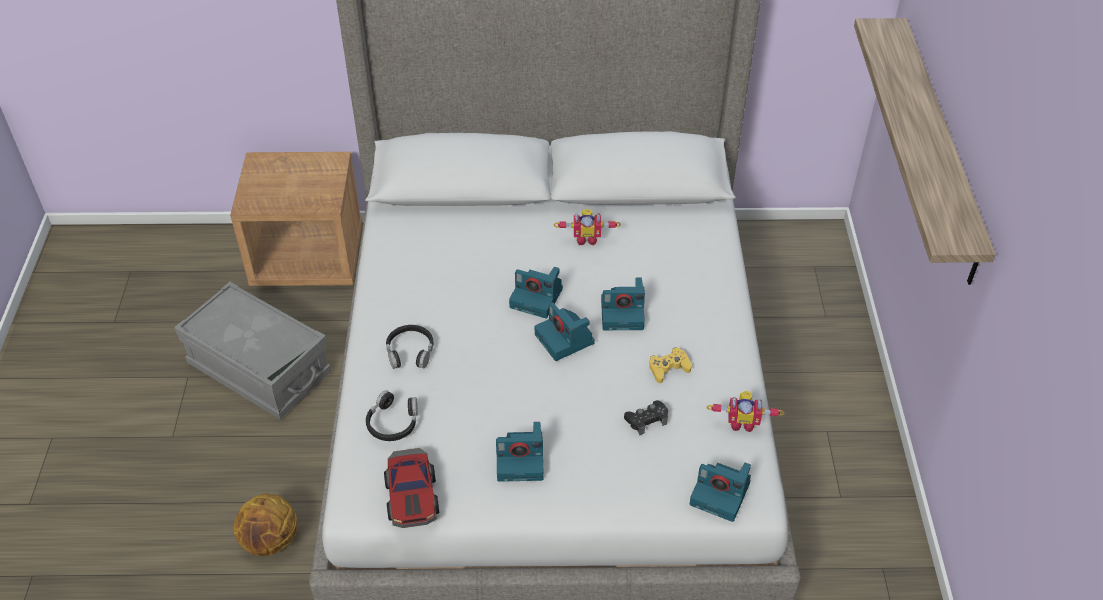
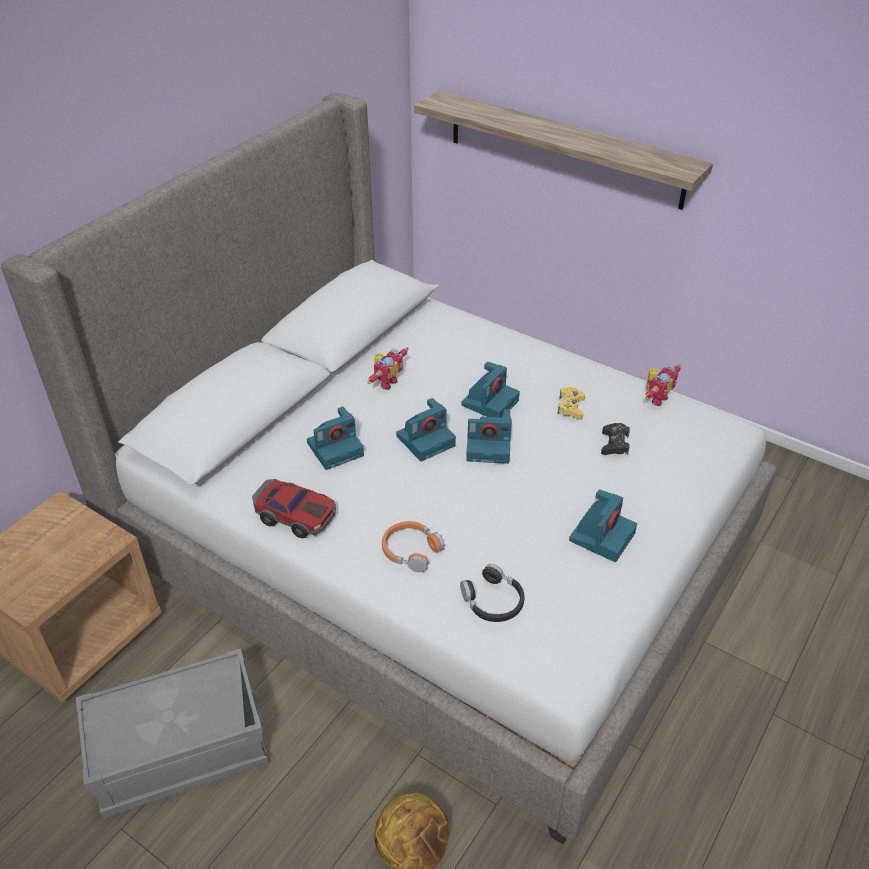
camera: 55 degrees left, 5 degrees down
toy car [384,448,439,528] -> toy car moved to [252,479,336,538]
black headphones [386,325,433,369] -> orange headphones [382,521,445,572]
camera [689,463,751,522] -> camera moved to [307,406,364,470]

